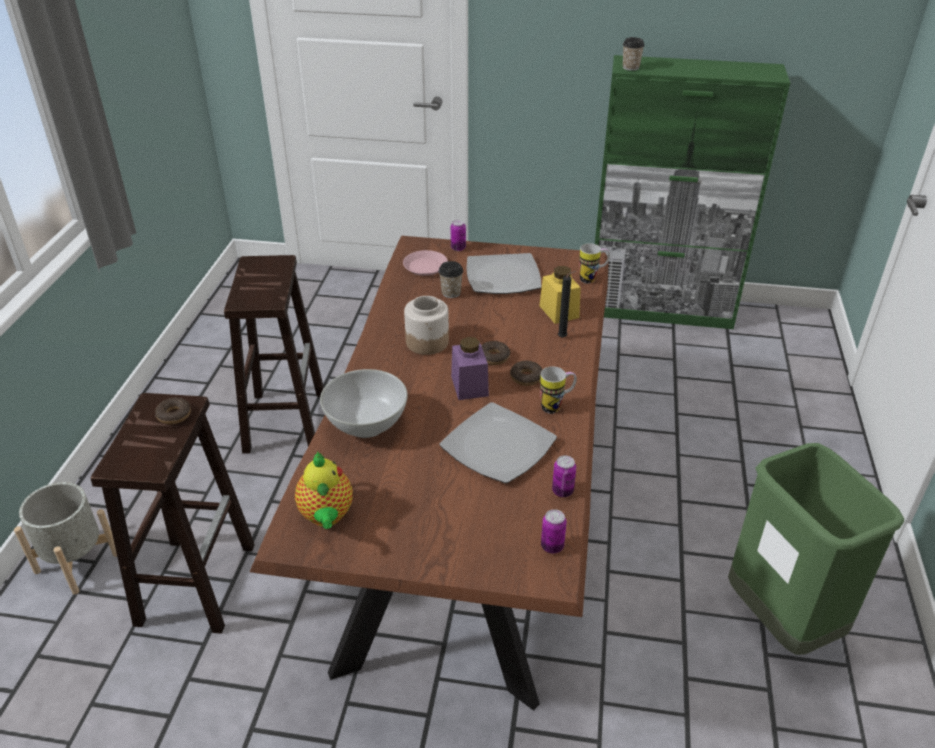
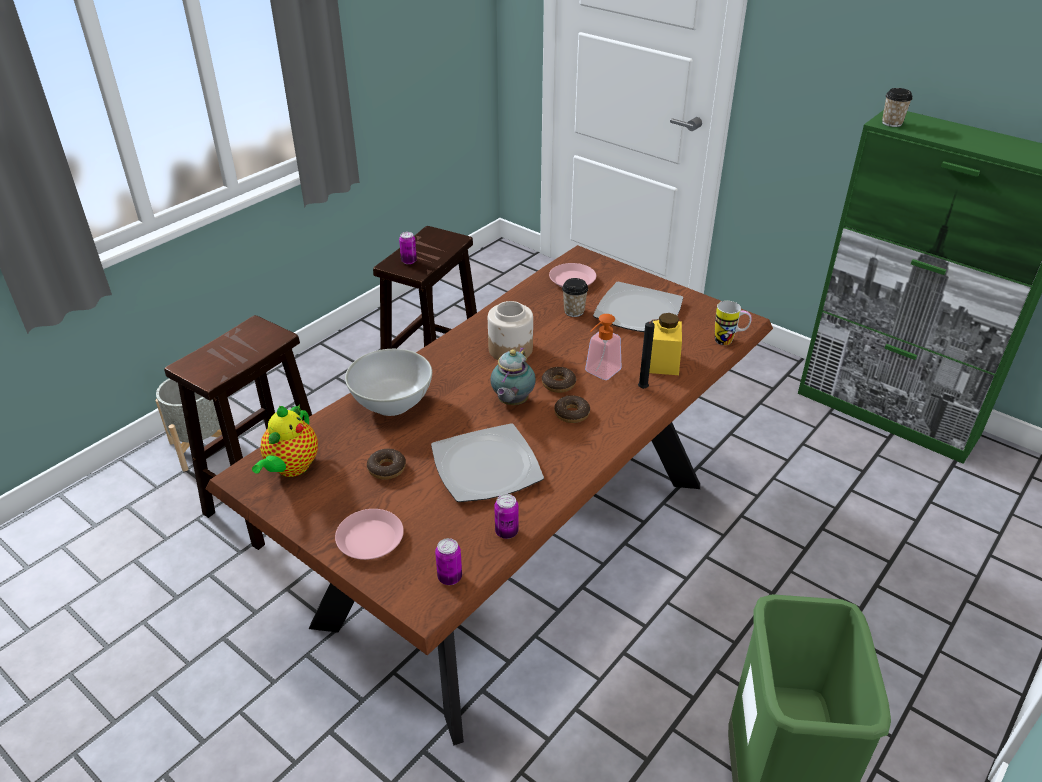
camera: 30 degrees right, 0 degrees up
donut [155,397,191,424] -> donut moved to [367,449,406,480]
can [451,220,466,251] -> can moved to [399,232,417,264]
purple jar [451,337,489,400] -> teapot [490,347,536,405]
mug [540,366,577,414] -> none
none -> pink plate [335,509,404,560]
none -> soap dispenser [585,314,622,380]

